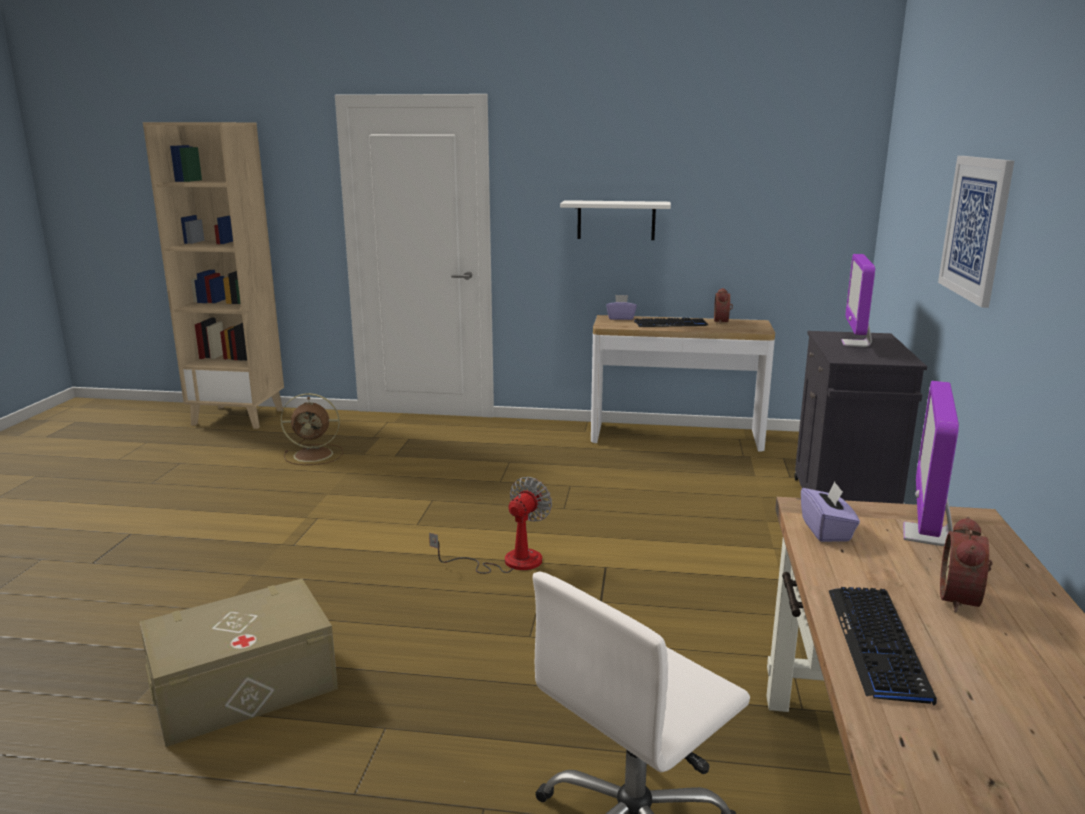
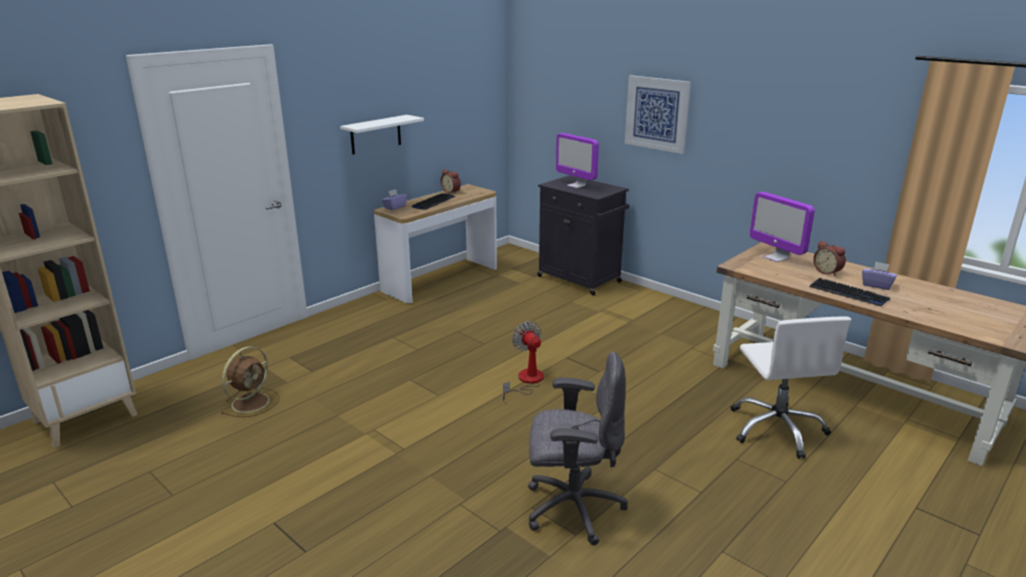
camera: 55 degrees left, 5 degrees up
beige storage box [140,579,338,747] -> grey office chair [528,351,628,545]
purple tissue box [801,481,860,542] -> purple tissue box moved to [862,261,897,290]

